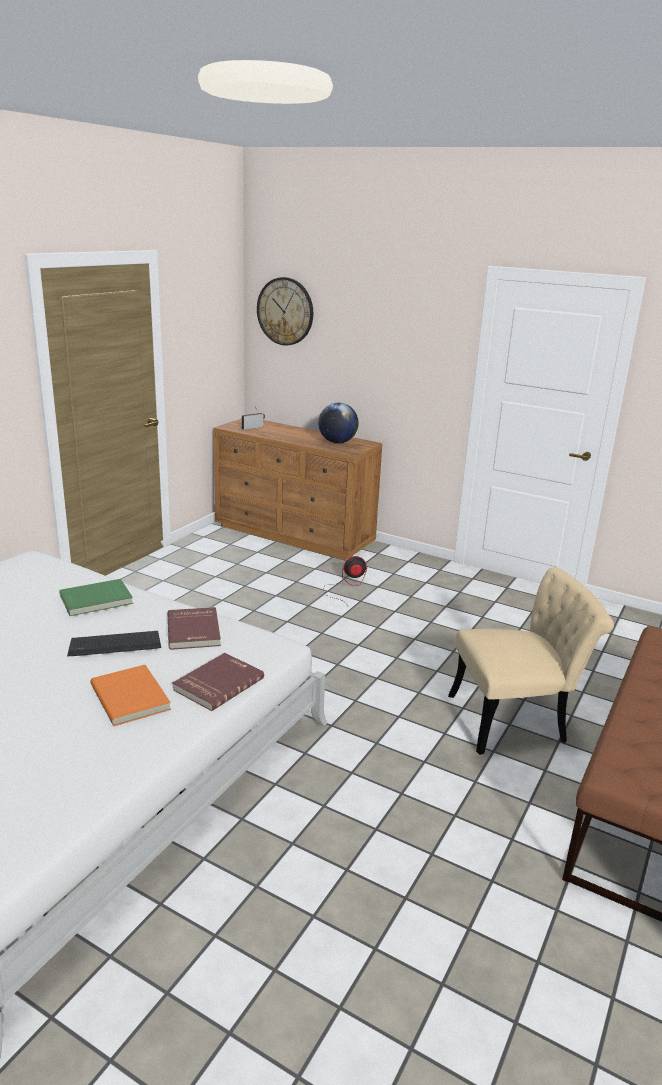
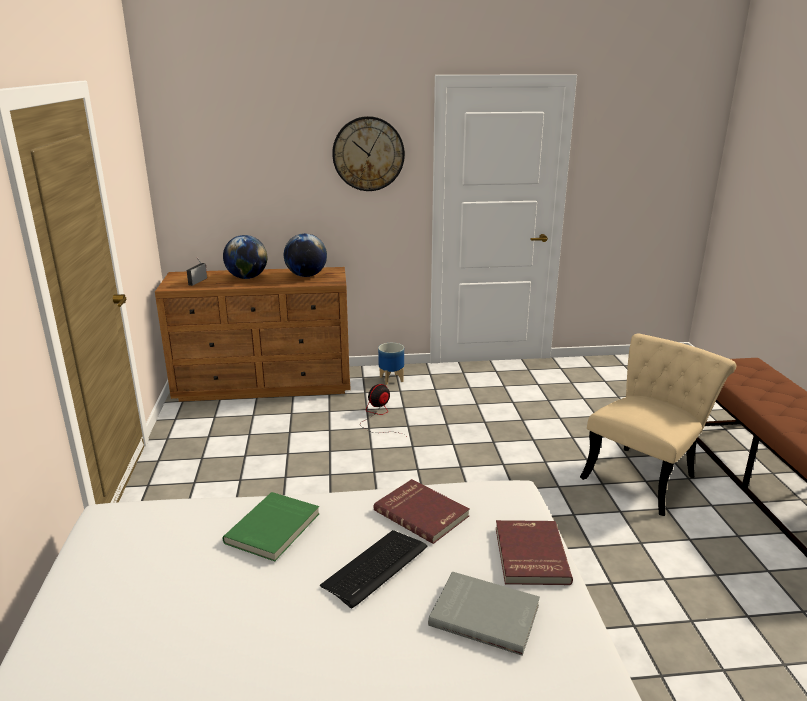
camera: 35 degrees left, 0 degrees up
orange book [90,665,171,726] -> grey book [428,572,540,656]
wall clock [257,277,313,346] -> wall clock moved to [332,116,405,191]
none -> globe [223,235,267,279]
none -> planter [378,343,404,385]

